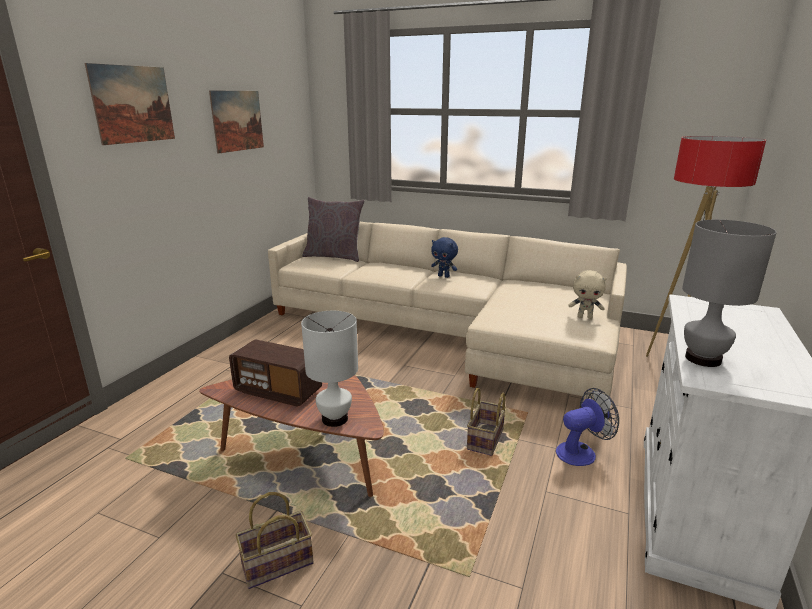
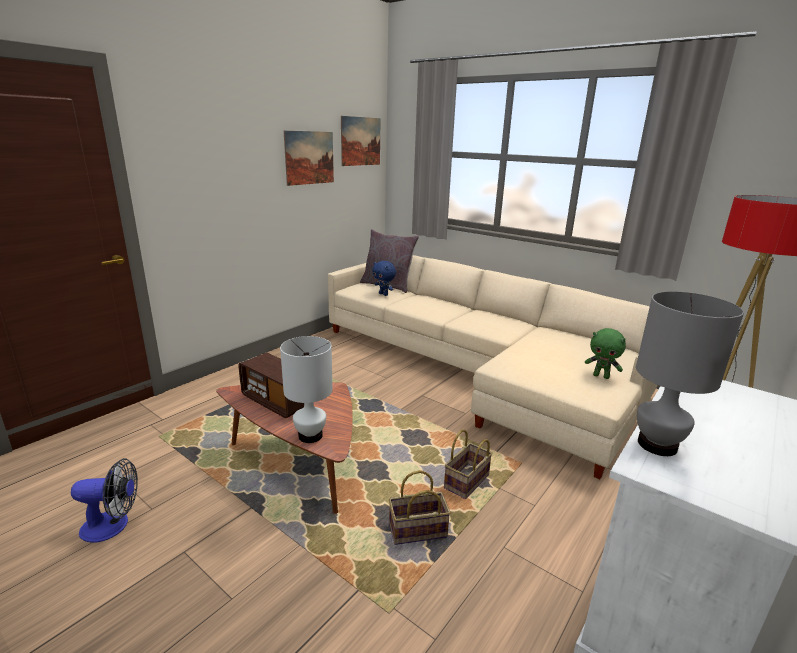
camera: 15 degrees right, 0 degrees up
picture [85,63,175,145] -> picture moved to [341,116,381,166]
basket [236,492,314,589] -> basket moved to [389,470,451,545]
blue plush toy [431,237,458,278] -> blue plush toy moved to [372,261,396,296]
fan [556,388,619,466] -> fan moved to [71,458,138,543]
beige plush toy [569,270,607,319] -> green plush toy [585,328,626,379]

